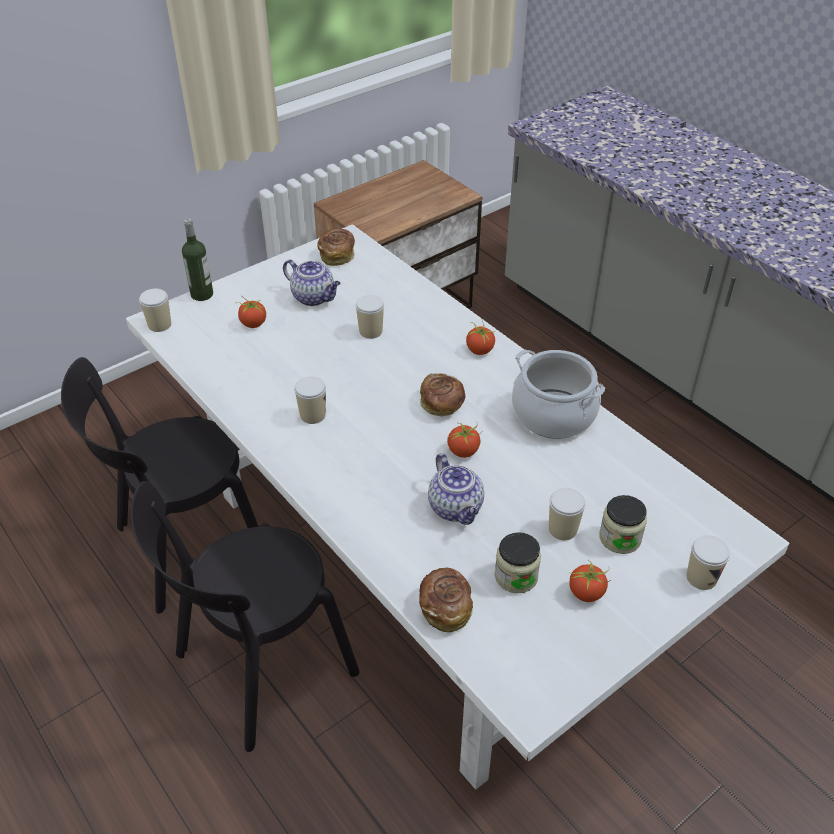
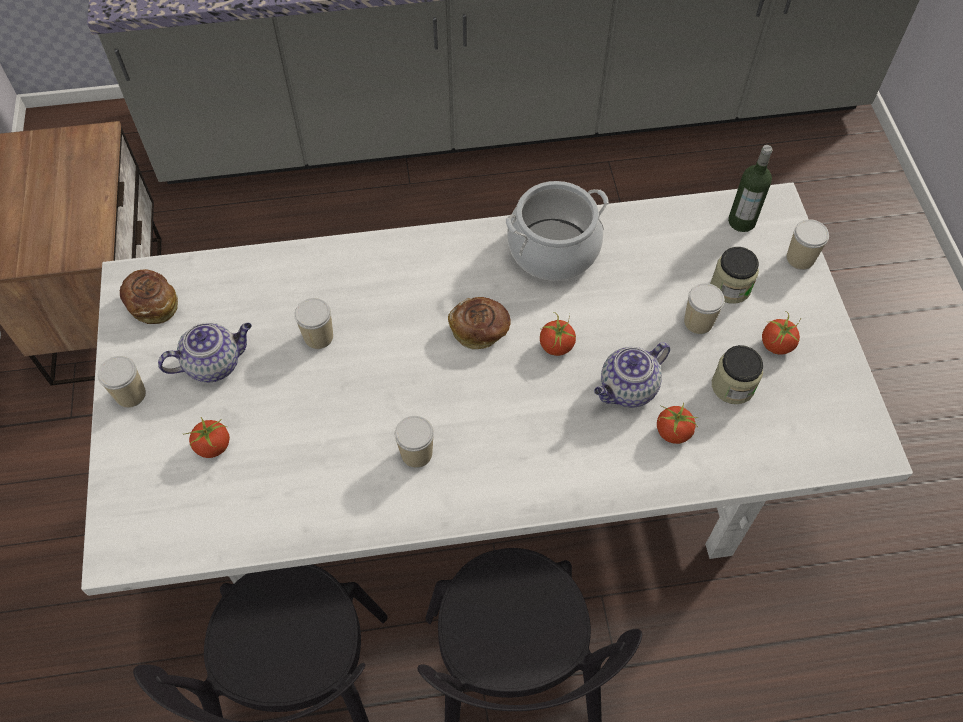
camera: 60 degrees left, 15 degrees up
cup [139,289,171,332] -> cup moved to [98,356,146,408]
bottle [182,219,213,301] -> bottle moved to [728,145,772,232]
bread [419,568,473,632] -> none
teapot [428,453,484,525] -> teapot turned 135 degrees clockwise [594,342,670,408]
tomato [466,321,495,355] -> tomato moved to [657,403,698,444]

